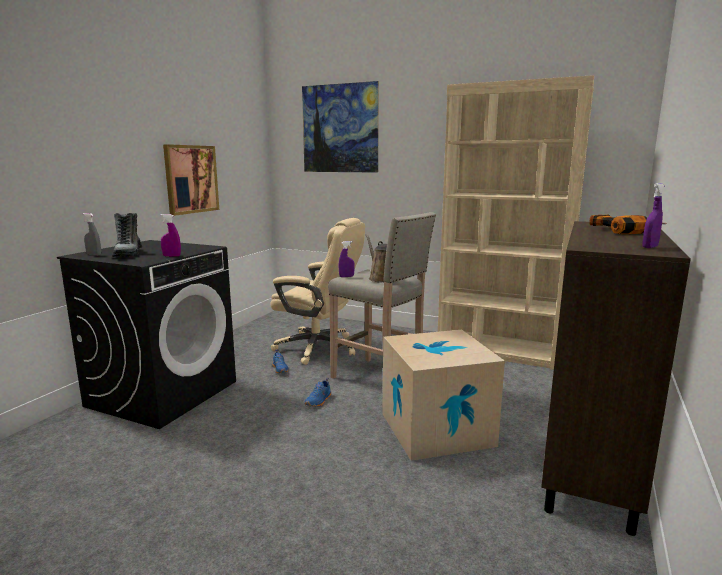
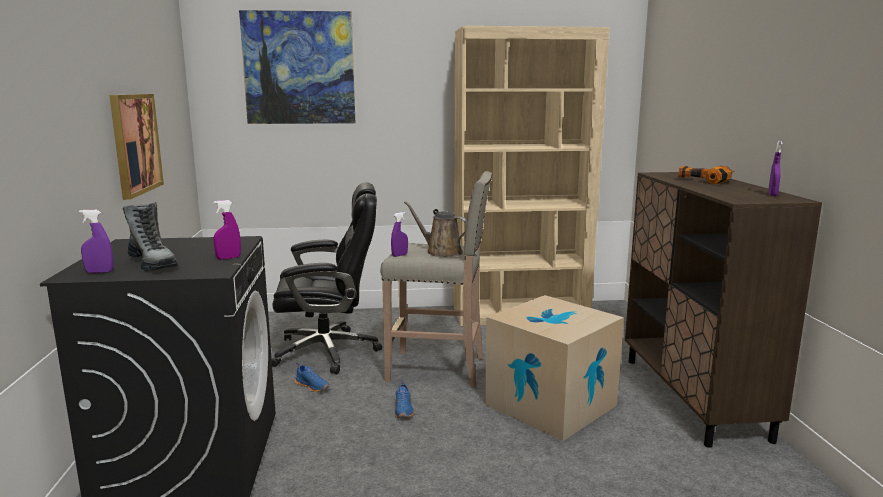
camera: 30 degrees left, 0 degrees up
grey spray bottle [83,213,101,256] -> purple spray bottle [79,210,113,273]
beige office chair [271,218,365,365] -> black office chair [272,182,382,374]

